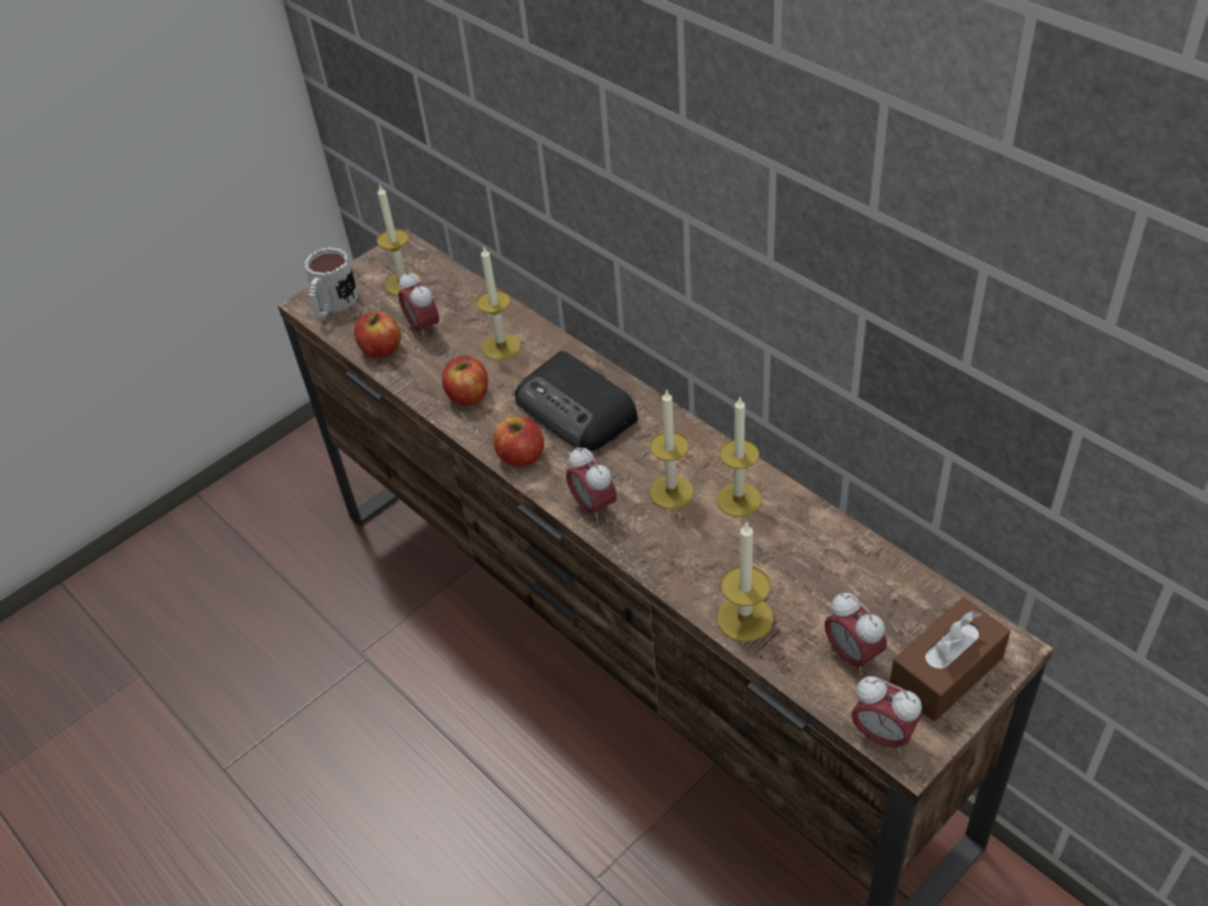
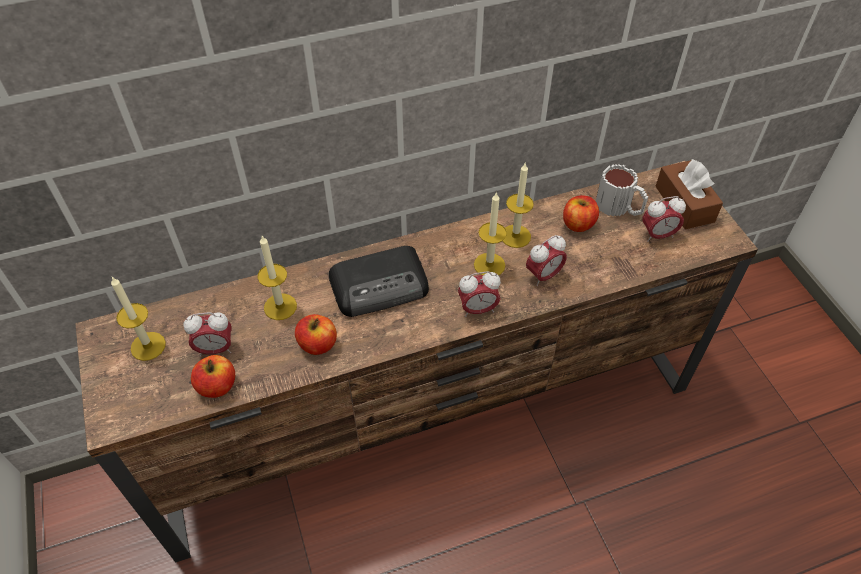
camera: 70 degrees left, 5 degrees up
mug [304,247,359,318] -> mug moved to [596,164,649,217]
apple [493,417,544,467] -> apple moved to [563,195,599,232]
candle [717,521,774,642] -> none
alarm clock [851,676,922,753] -> alarm clock moved to [526,235,567,286]

